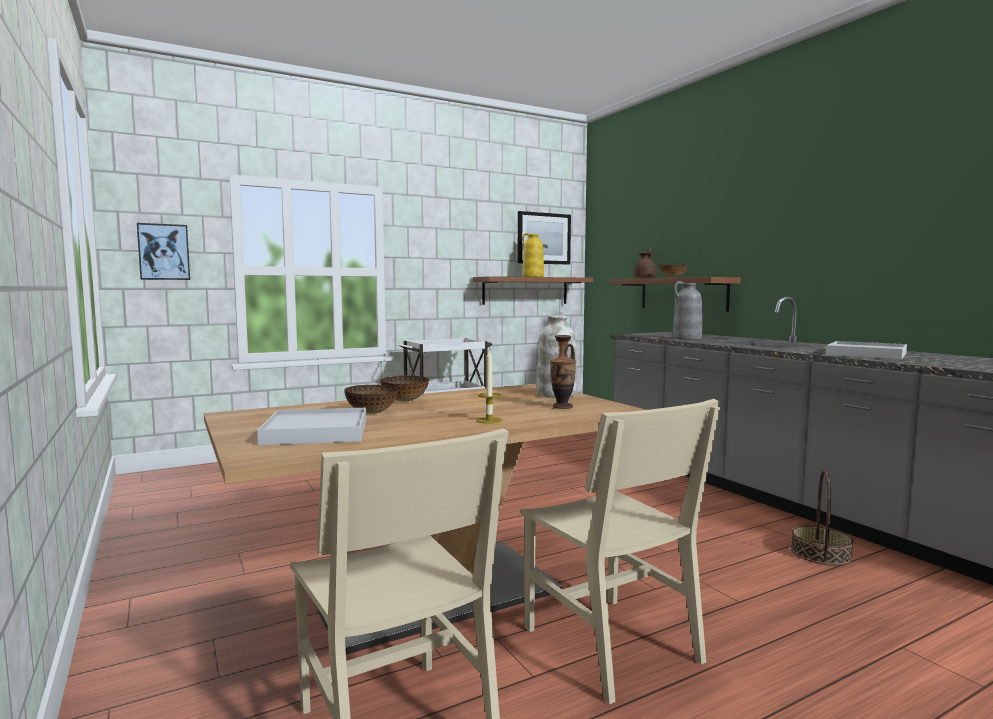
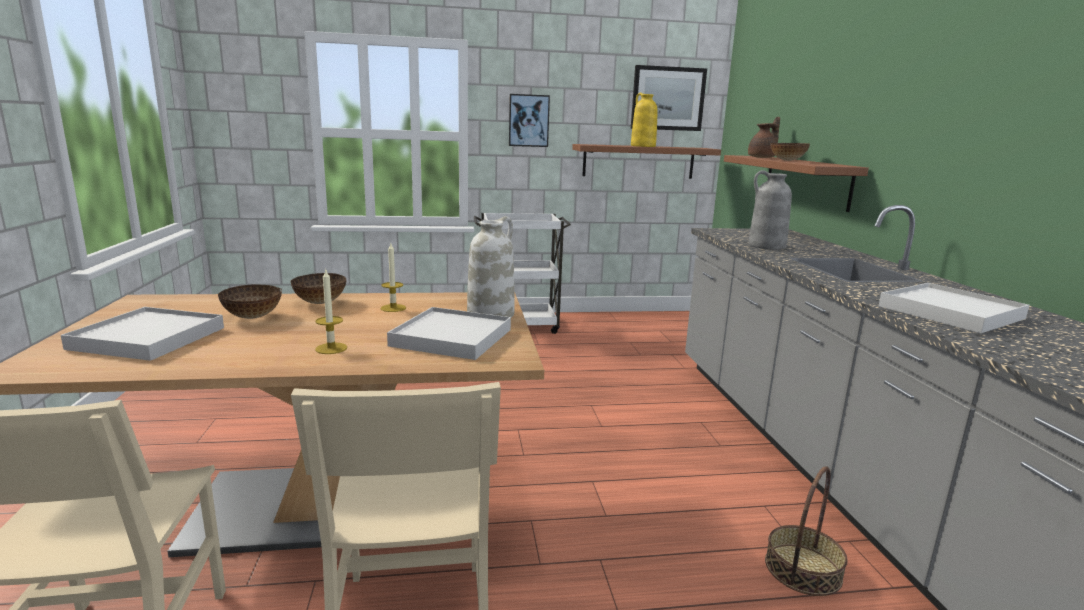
camera: 20 degrees right, 10 degrees up
picture [137,223,190,280] -> picture moved to [509,94,550,147]
vase [550,335,576,409] -> white tray [387,307,511,360]
none -> candle [381,243,406,312]

